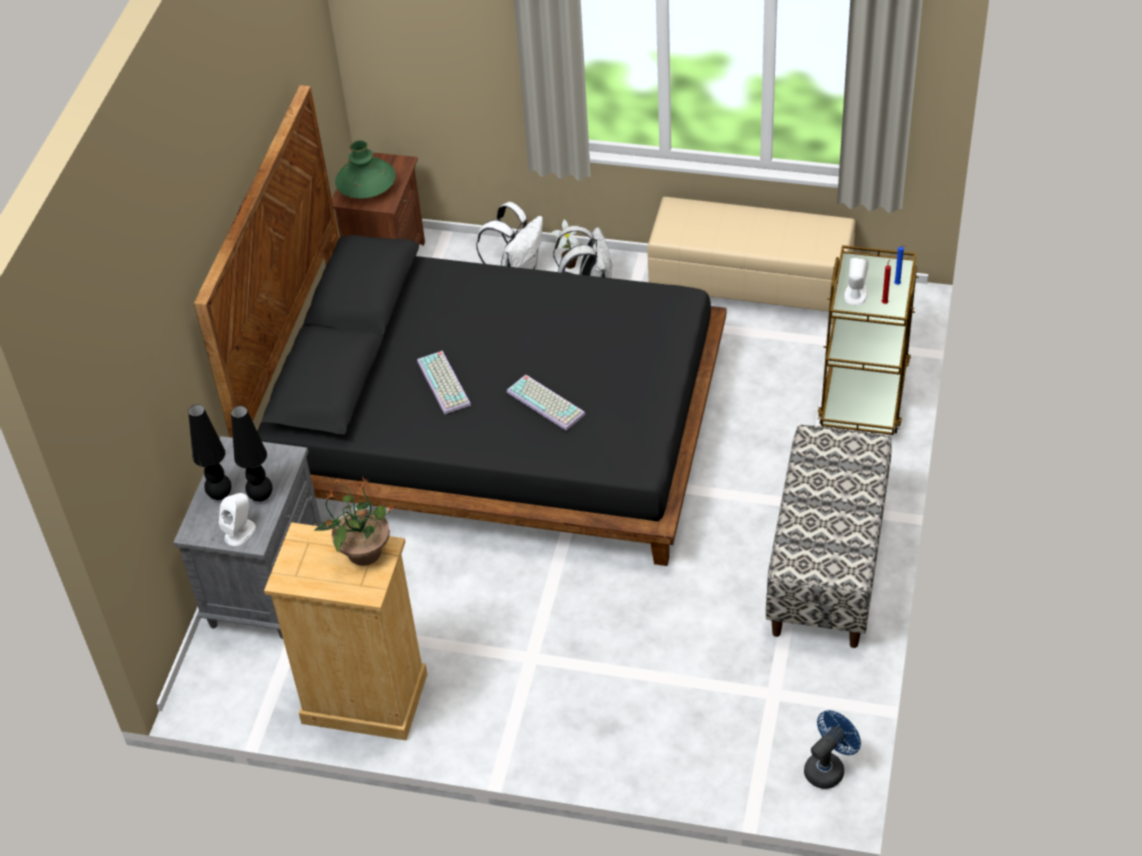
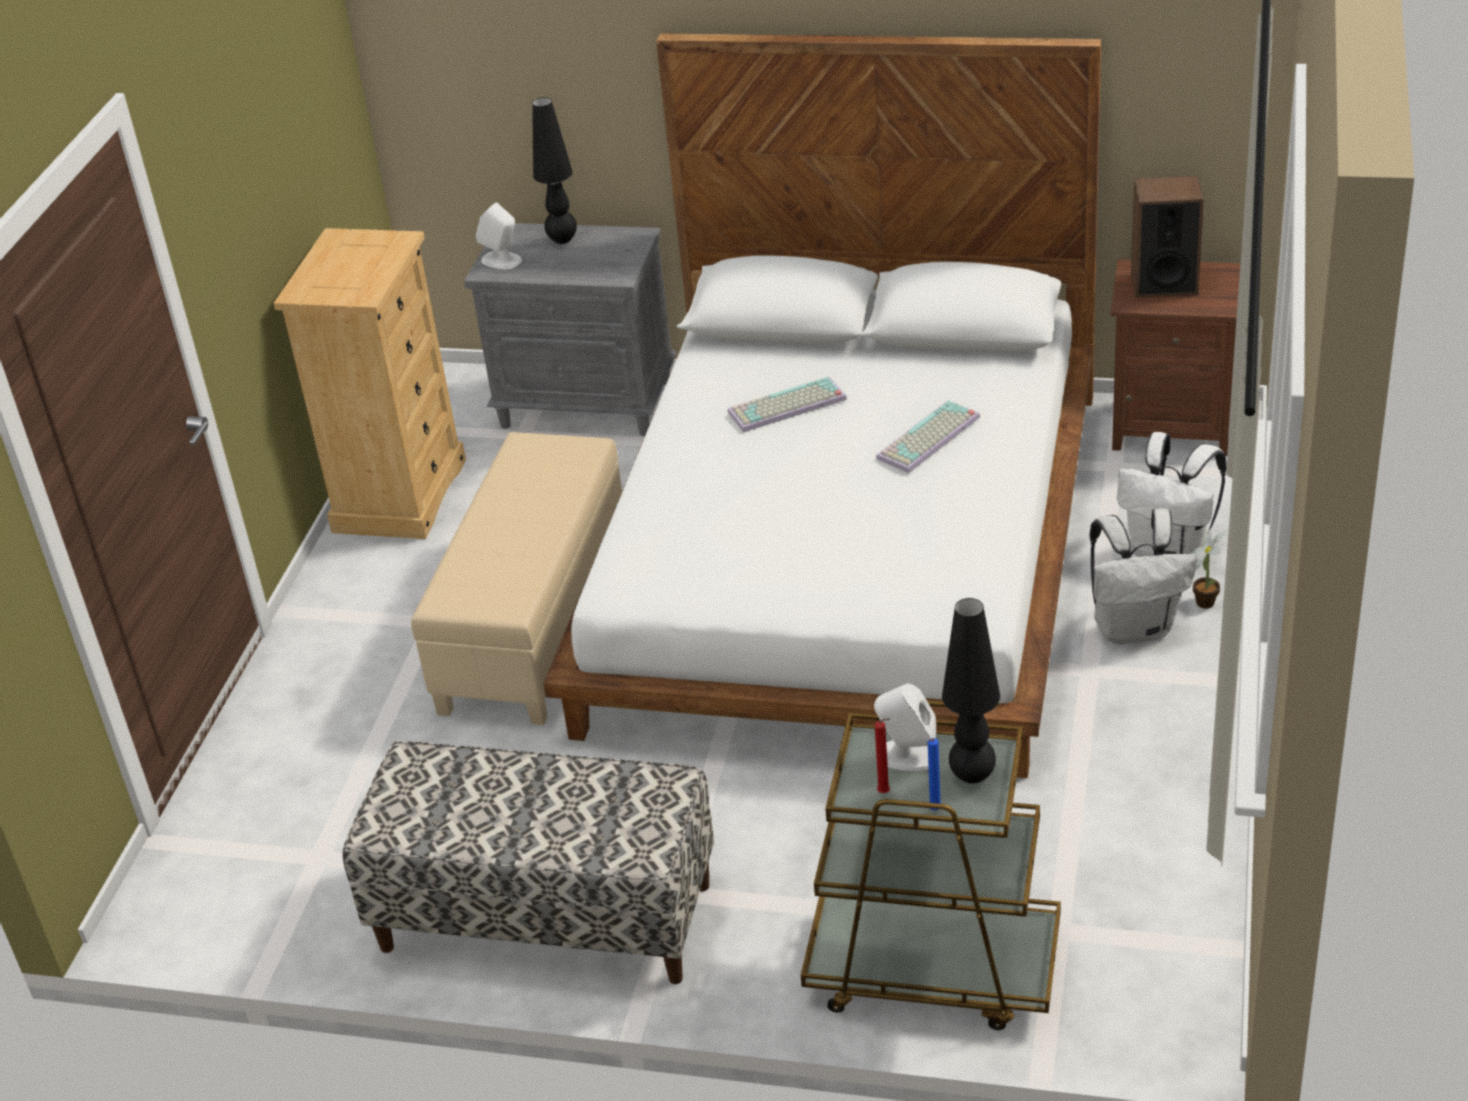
camera: 90 degrees right, 10 degrees down
black bed [194,85,726,566] -> white bed [543,33,1101,778]
black table lamp [231,406,273,502] -> black table lamp moved to [942,598,1000,784]
potted plant [314,476,396,566] -> none
green vase [335,140,396,199] -> speaker [1131,175,1204,298]
keyboard [507,375,585,431] -> keyboard moved to [876,400,980,473]
beige ottoman [647,197,855,325] -> beige ottoman moved to [411,432,622,725]
blue fan [804,710,861,789] -> none

